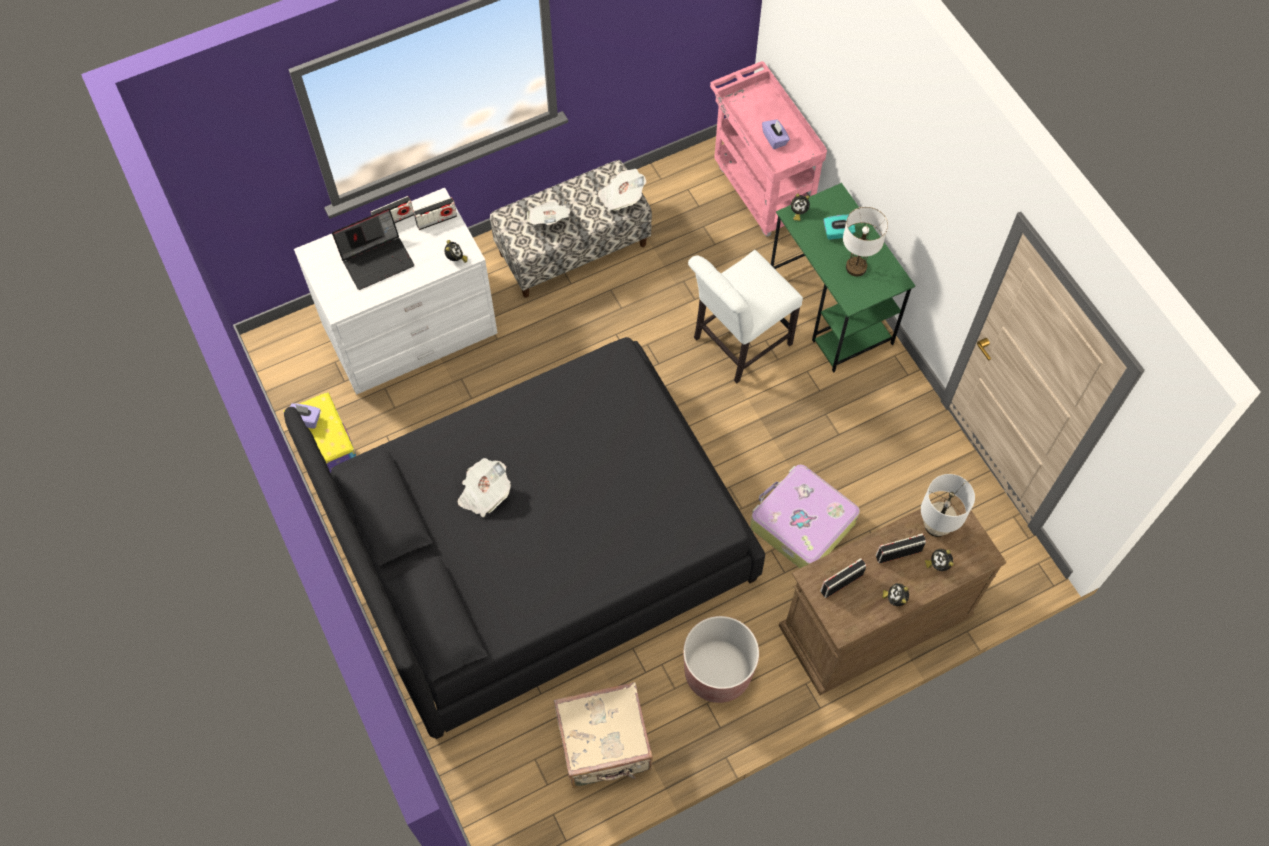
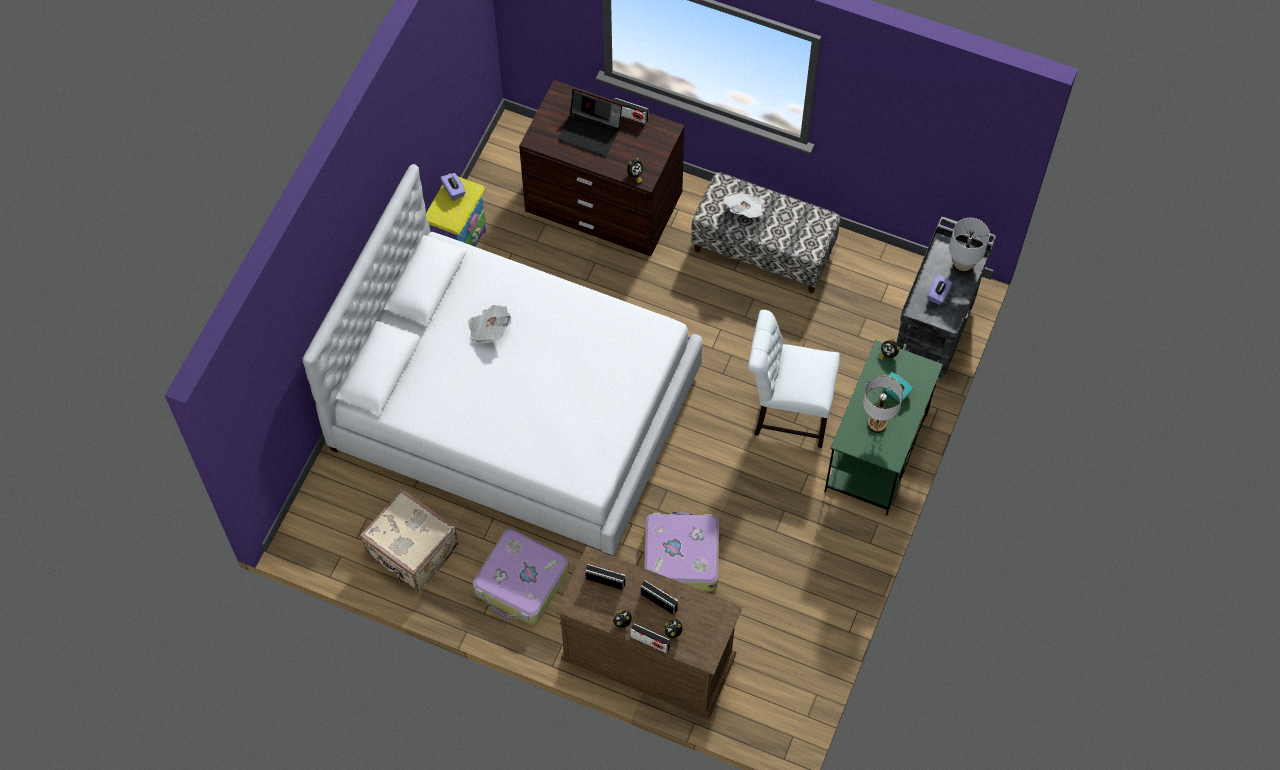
camera: 50 degrees right, 0 degrees up
black bed [284,337,765,739] -> white bed [302,164,703,556]
white dresser [294,188,497,395] -> brown dresser [519,80,685,257]
radio [413,197,457,230] -> radio moved to [630,623,670,654]
newspaper [598,169,646,212] -> none
brown planter [683,616,759,703] -> suitcase [473,529,569,625]
pink cart [710,61,827,237] -> black cart [896,217,996,380]
white table lamp [921,474,975,537] -> white table lamp moved to [949,218,990,273]

